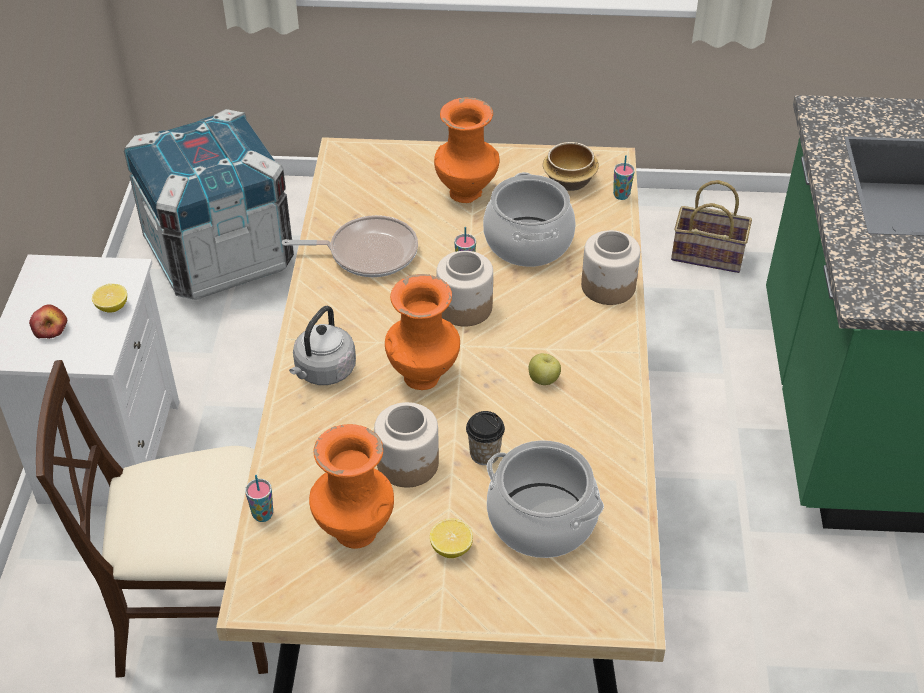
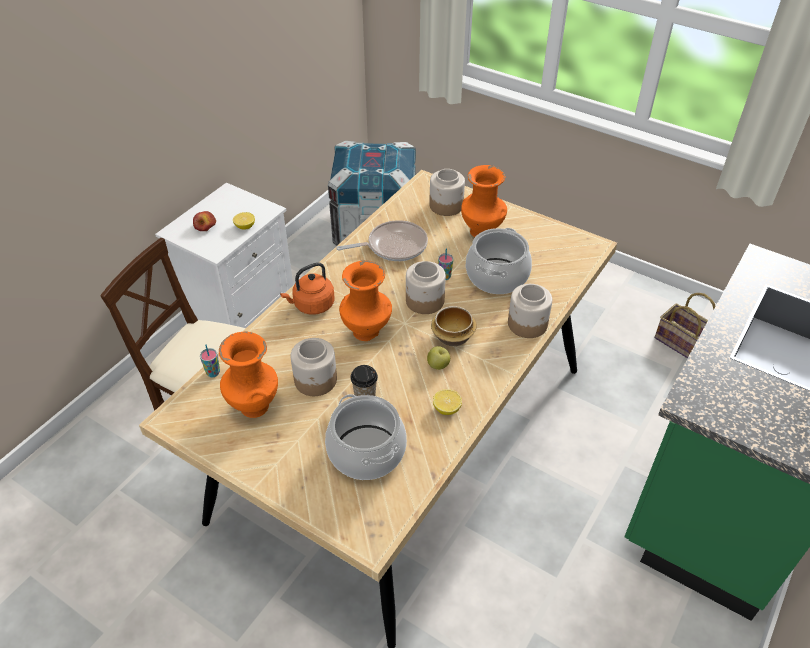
camera: 30 degrees right, 0 degrees up
frying pan [282,215,418,277] -> frying pan turned 45 degrees counterclockwise [336,220,428,261]
grey kettle [289,306,356,385] -> orange kettle [280,262,335,315]
lemon [430,519,473,558] -> lemon moved to [433,389,462,415]
bowl [543,142,599,191] -> bowl moved to [431,306,477,346]
cup [613,155,635,200] -> none
none -> jar [429,169,465,216]

